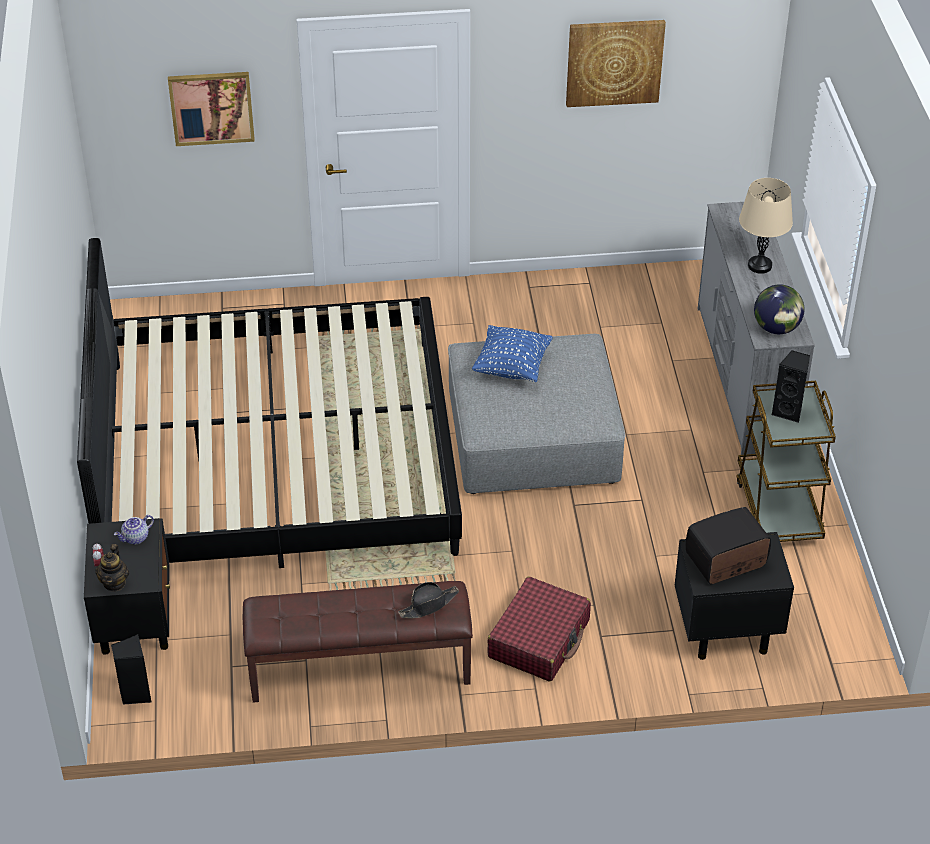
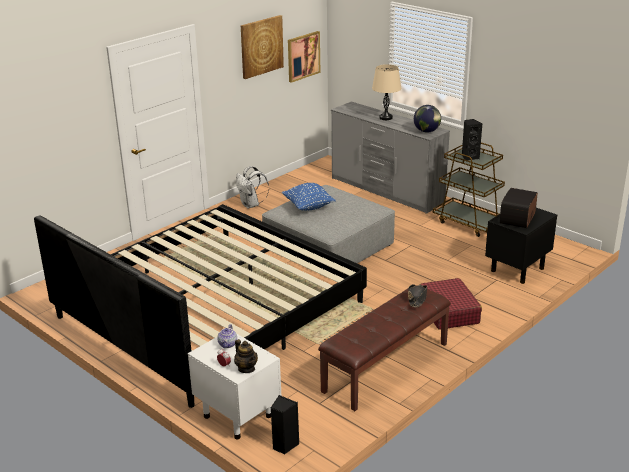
camera: 40 degrees left, 15 degrees down
black nightstand [84,518,170,655] -> white nightstand [188,334,281,439]
picture [168,72,255,146] -> picture moved to [288,31,320,83]
none -> white backpack [236,166,269,209]

